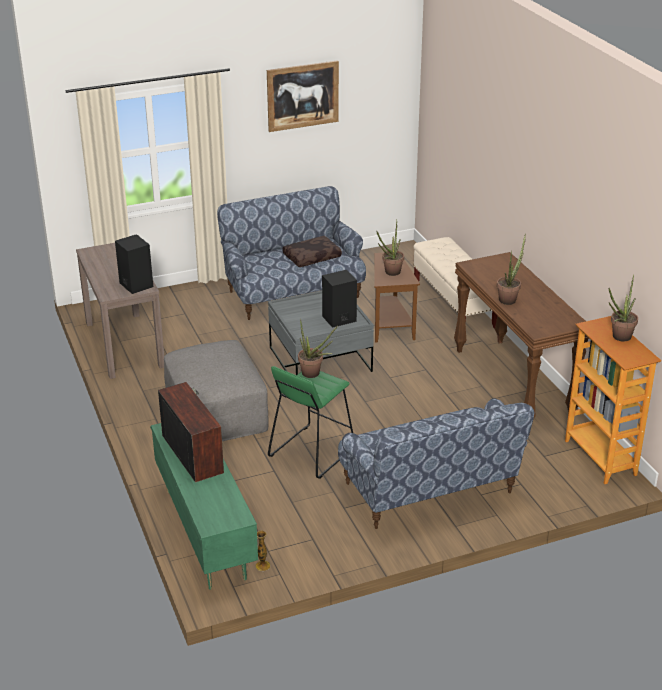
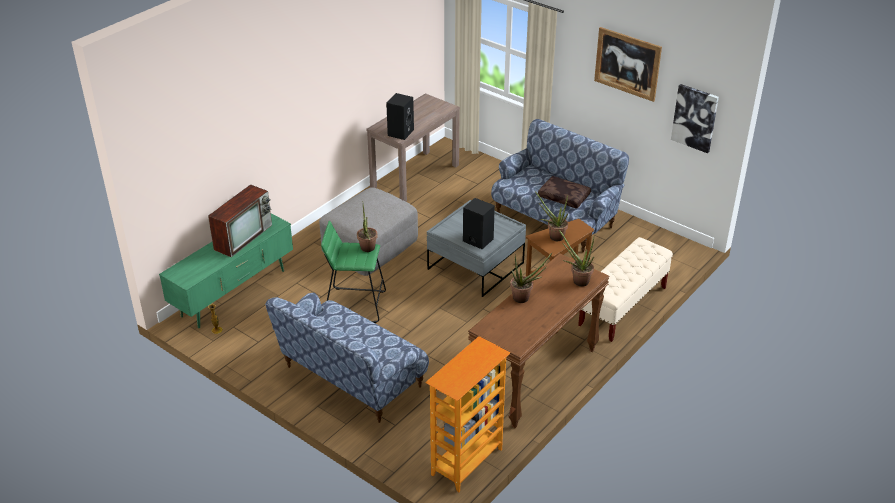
camera: 60 degrees right, 5 degrees up
potted plant [609,274,638,341] -> potted plant moved to [558,229,594,287]
none -> picture [671,84,719,153]

